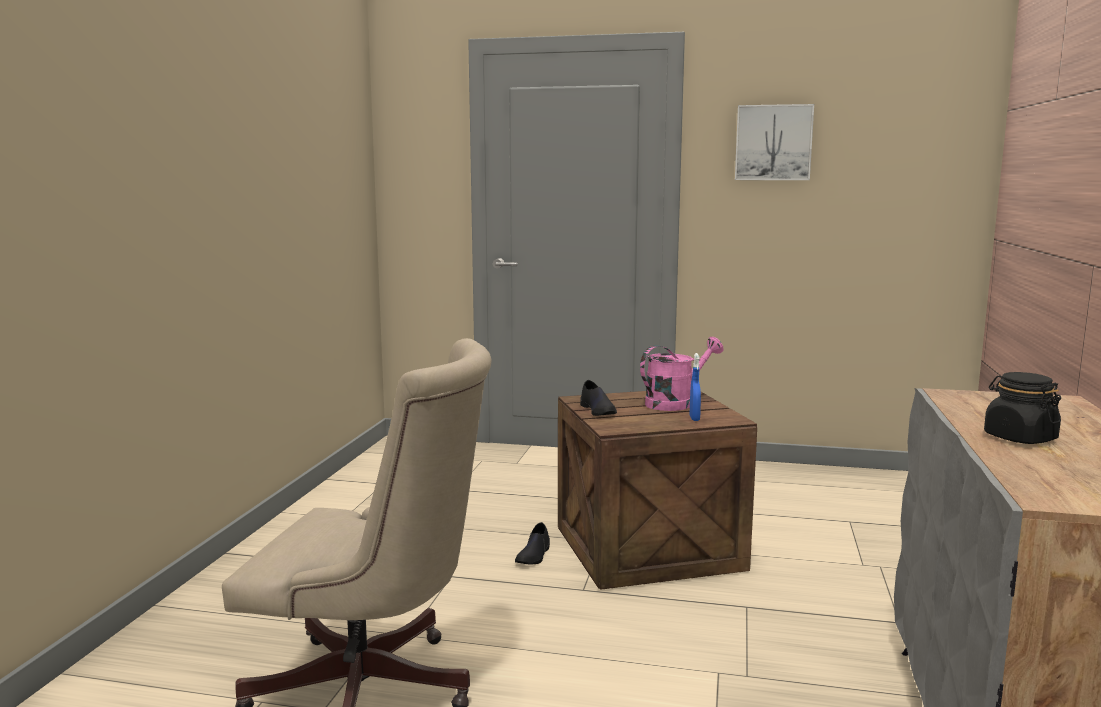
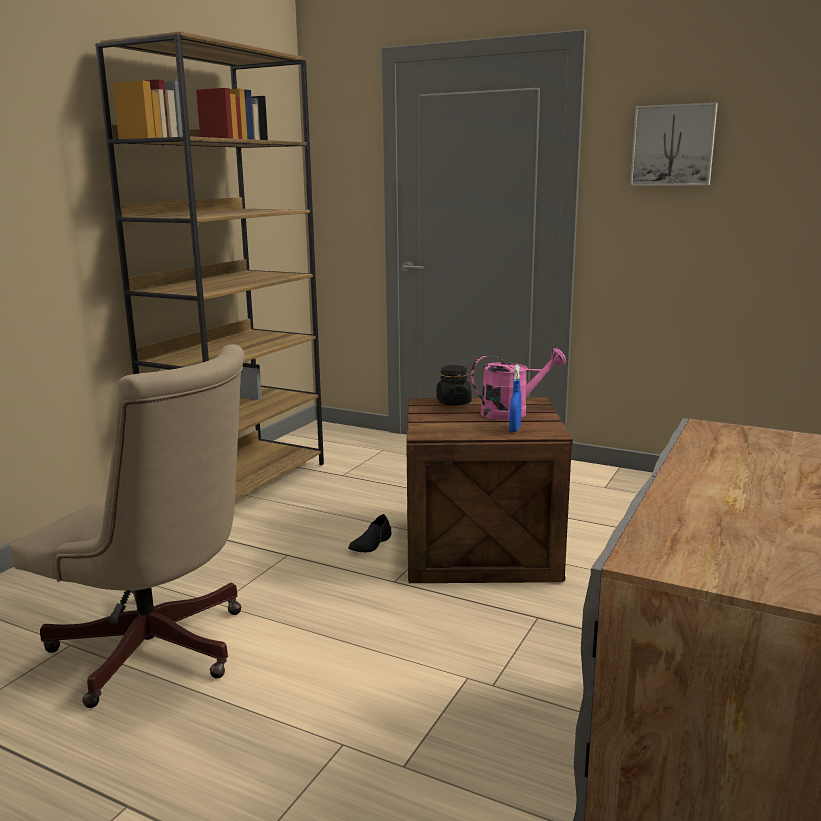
camera: 15 degrees right, 5 degrees up
black shoe [580,380,617,416] -> none
black jar [984,372,1061,444] -> black jar moved to [437,365,471,405]
none -> brown bookcase [95,31,324,501]

